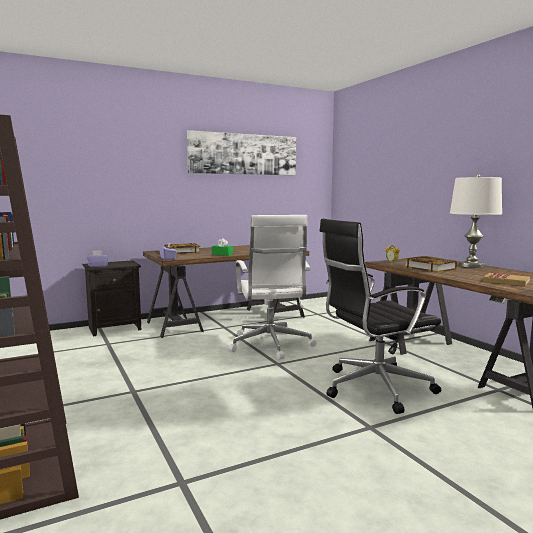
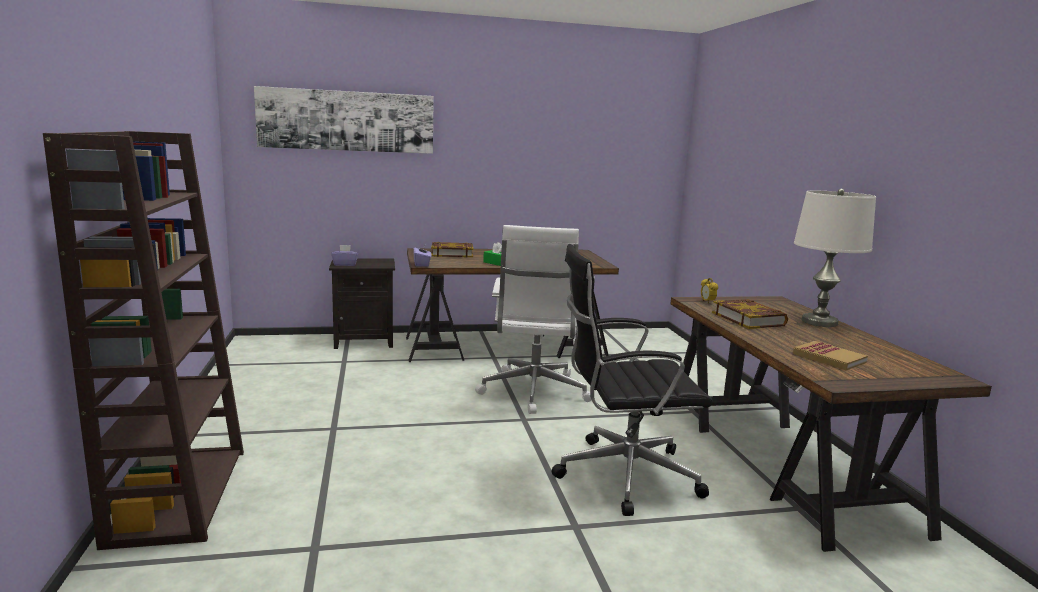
camera: 15 degrees right, 5 degrees up
picture [187,130,296,175] -> picture moved to [254,86,434,154]

